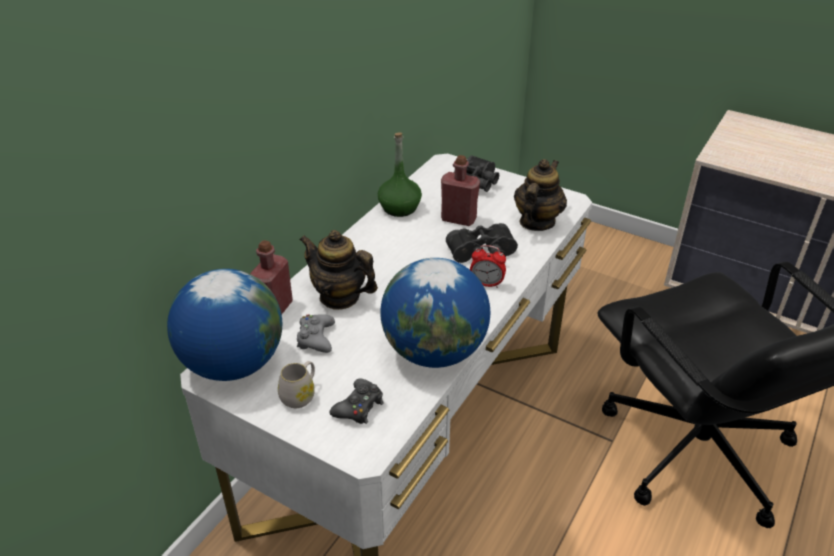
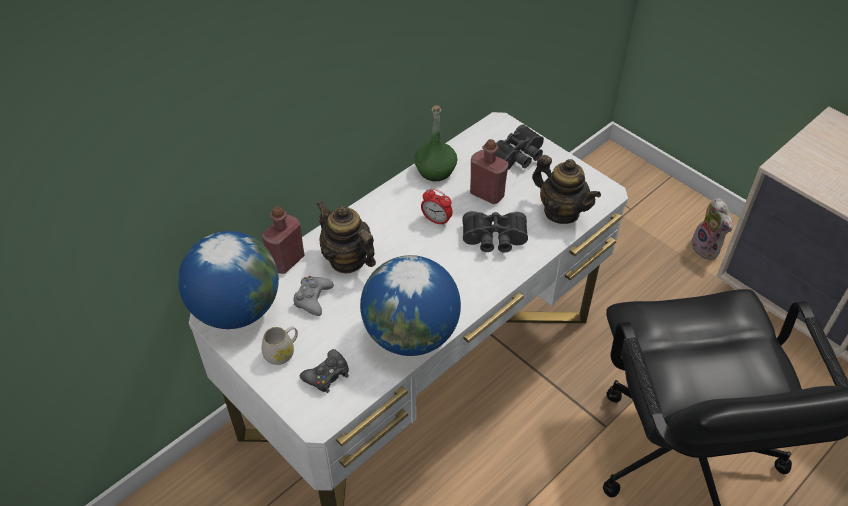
camera: 15 degrees right, 10 degrees up
alarm clock [470,245,506,288] -> alarm clock moved to [421,188,453,226]
teapot [514,159,567,231] -> teapot turned 90 degrees clockwise [532,155,601,224]
none -> plush toy [692,198,733,260]

